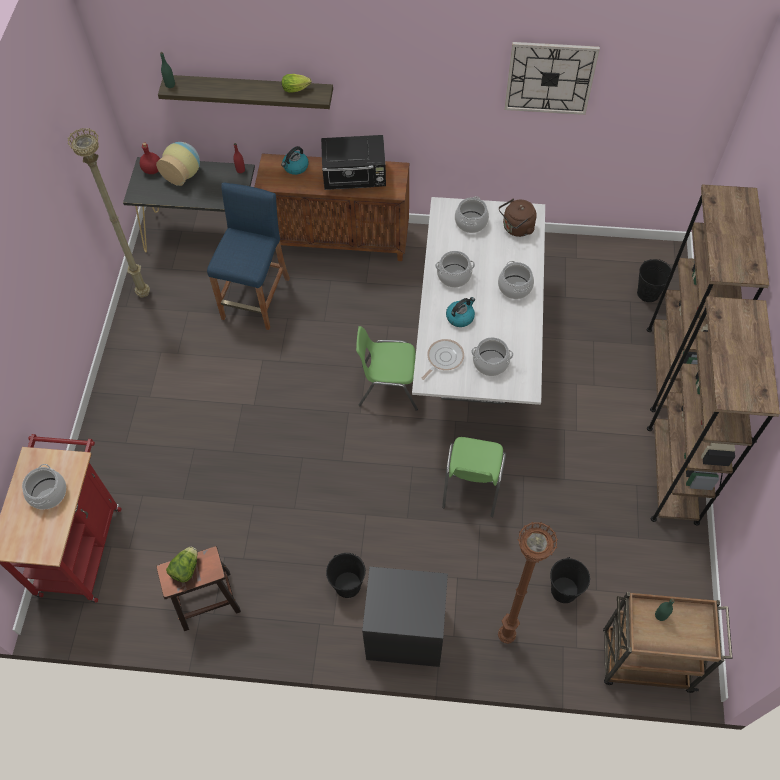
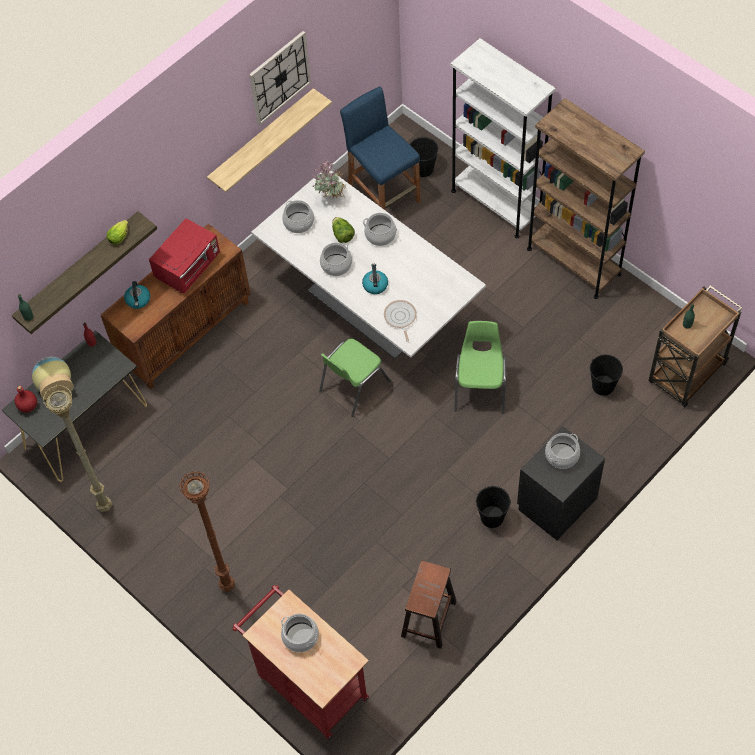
camera: 50 degrees left, 0 degrees up
lettuce [166,547,198,583] -> lettuce moved to [332,217,355,243]
blue stool [207,183,290,330] -> blue stool moved to [340,87,420,210]
black microwave [321,135,386,190] -> red microwave [149,218,220,294]
green chair [442,437,506,517] -> green chair turned 135 degrees counterclockwise [454,321,506,414]
cooking pot [471,337,513,376] -> cooking pot moved to [545,433,580,469]
brown floor lamp [498,522,558,644] -> brown floor lamp moved to [179,471,235,592]
brown kettle [499,199,537,237] -> potted plant [312,159,346,202]
brown bookcase [647,184,769,412] -> white bookcase [450,38,556,238]
none -> shelf [207,88,332,192]

